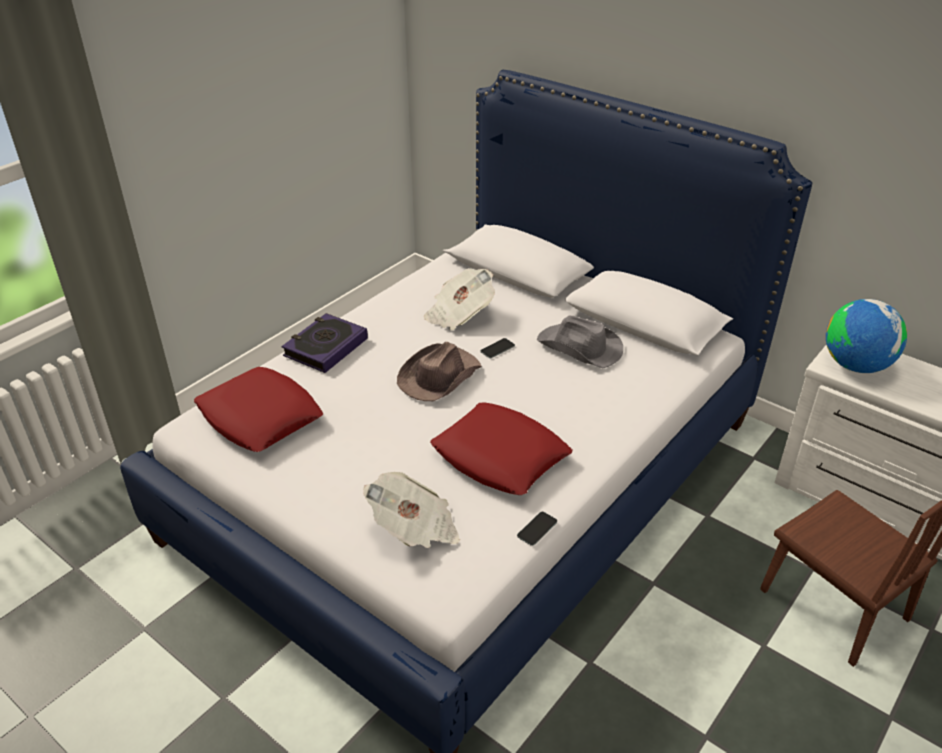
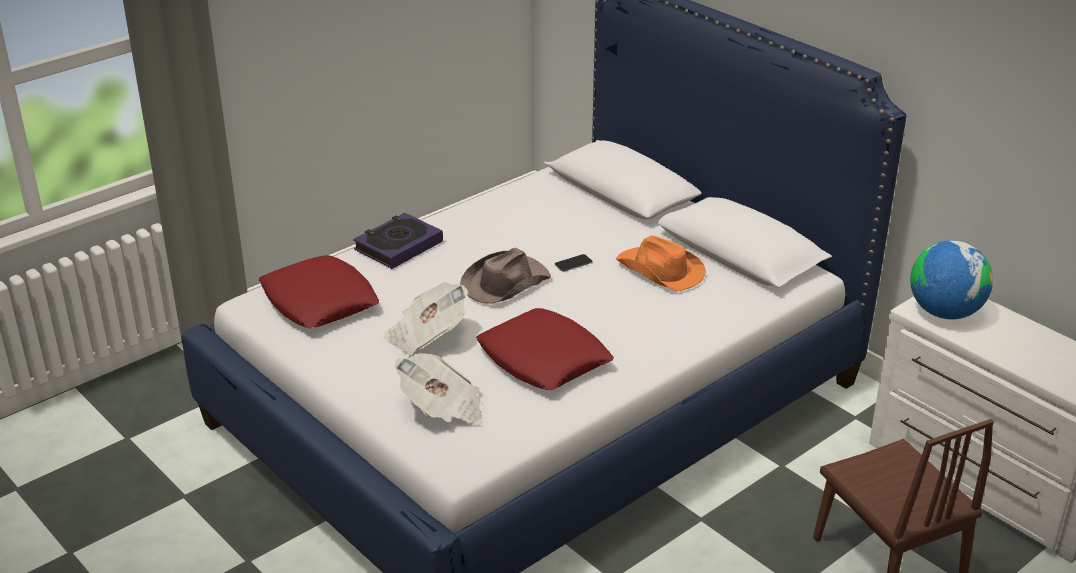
camera: 10 degrees right, 5 degrees down
newspaper [424,268,495,330] -> newspaper moved to [384,282,469,355]
phone [517,512,557,546] -> none
grey hat [537,316,623,368] -> orange hat [616,236,706,292]

